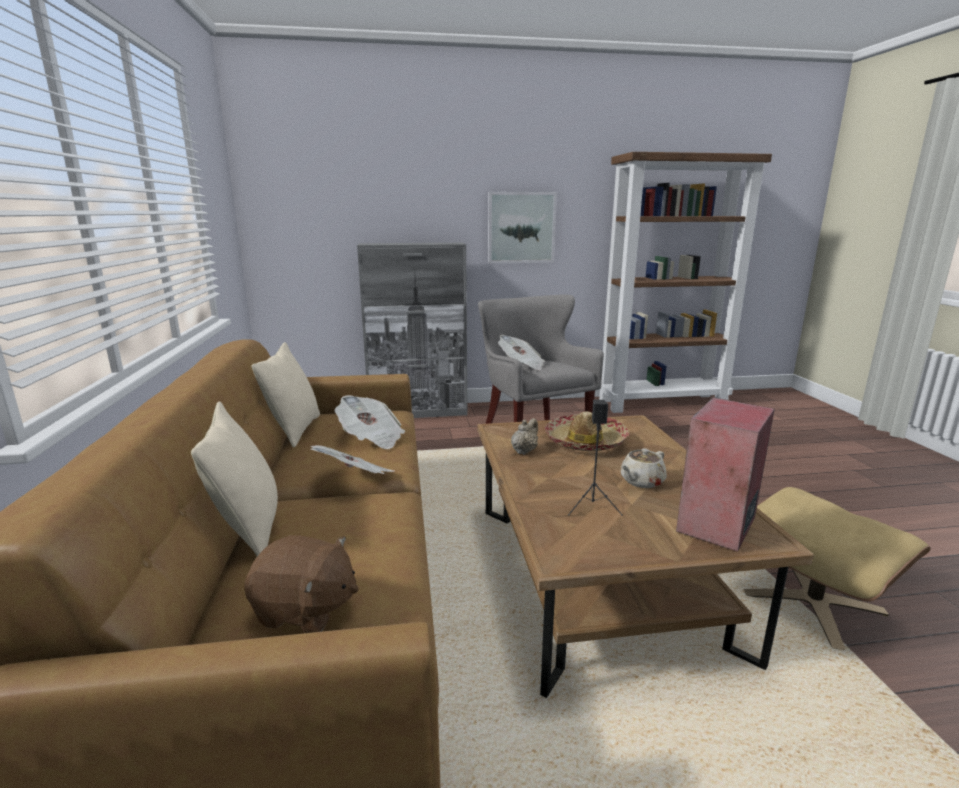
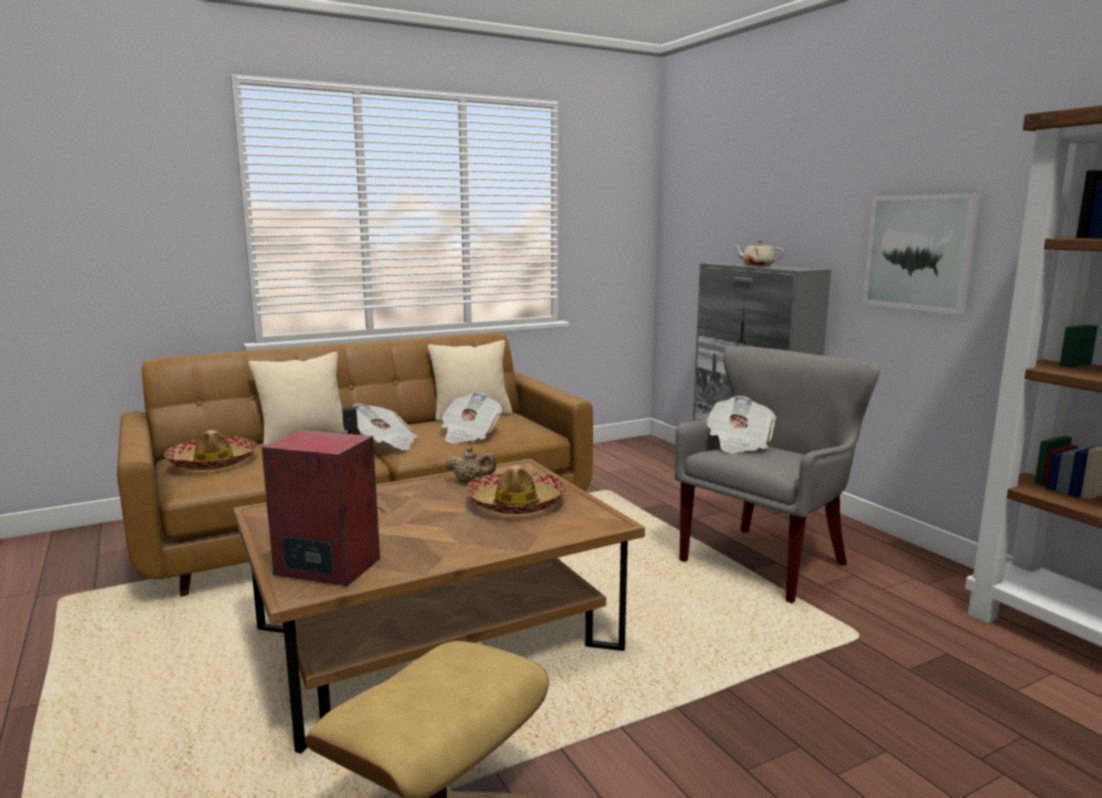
camera: 70 degrees right, 5 degrees down
brown plush toy [244,535,358,633] -> hat [164,430,257,470]
beige teapot [621,448,667,488] -> beige teapot moved to [733,240,784,266]

